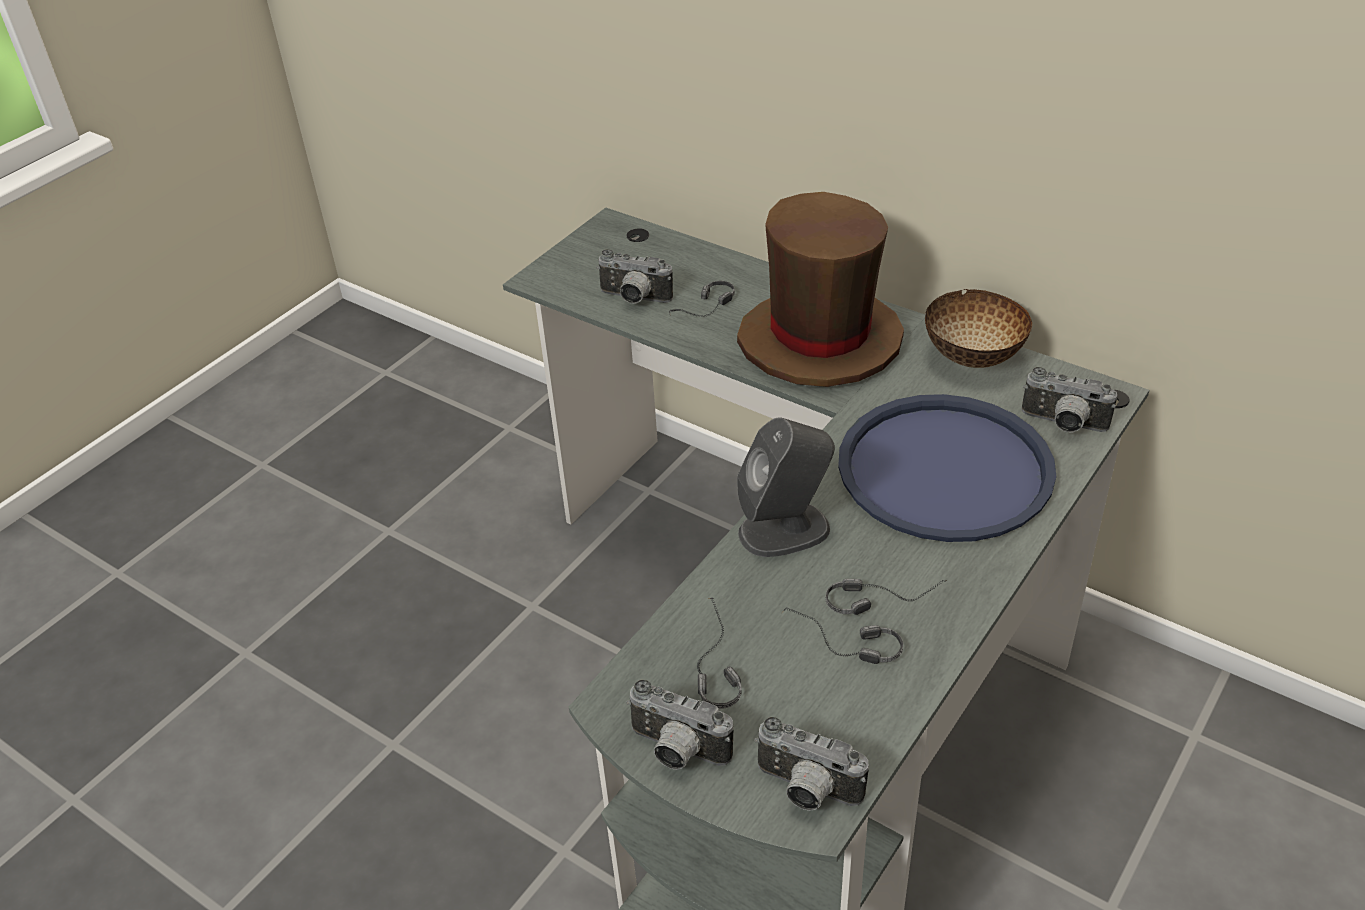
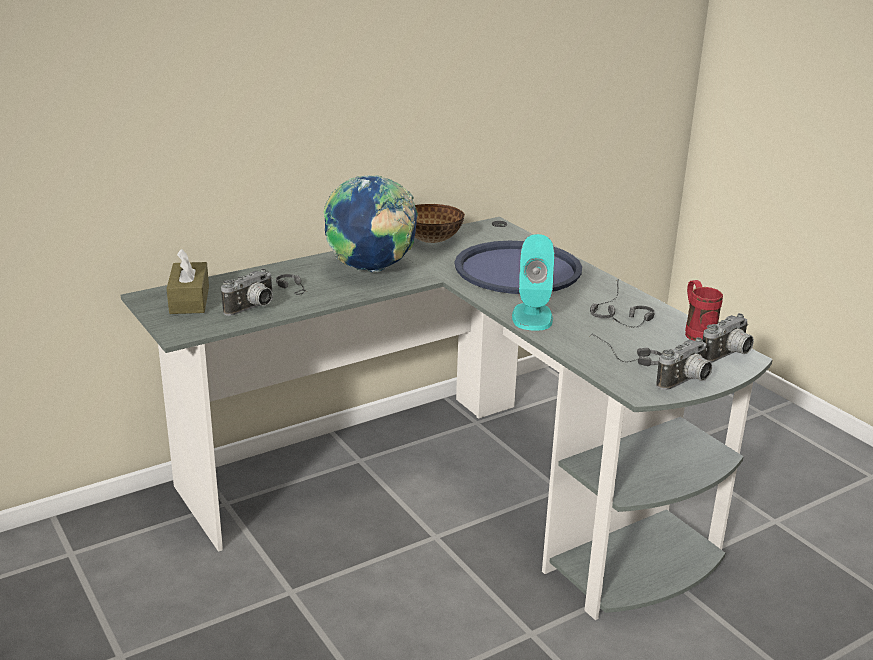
camera: 70 degrees left, 15 degrees down
brown hat [737,192,904,387] -> globe [323,175,418,273]
grey speaker [737,417,835,557] -> turquoise speaker [512,234,555,331]
camera [1022,367,1117,433] -> none
none -> brown tissue box [167,249,209,314]
none -> red mug [685,280,723,341]

